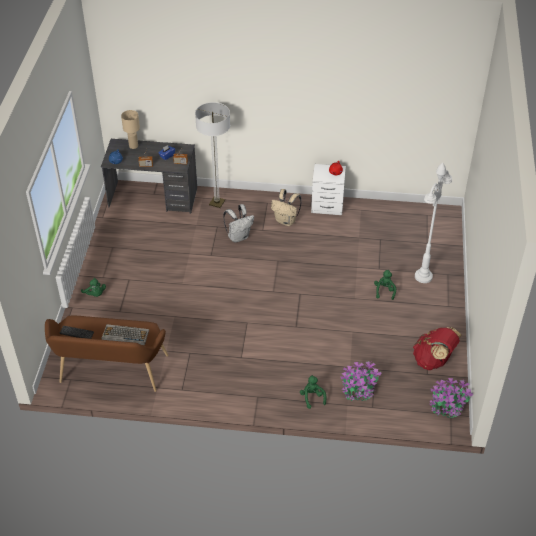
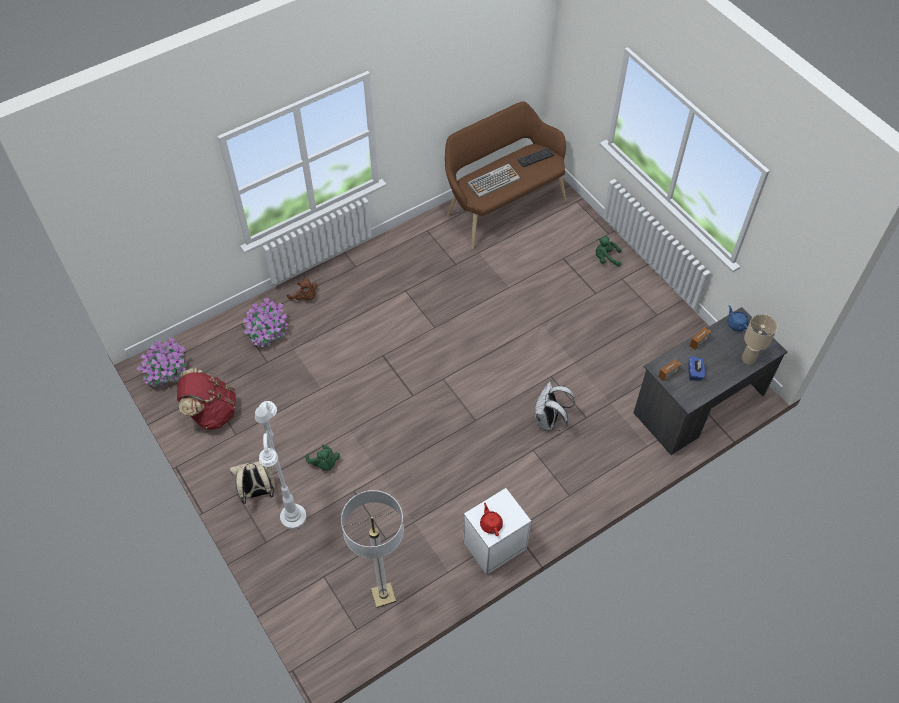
camera: 140 degrees right, 10 degrees up
floor lamp [195,102,230,208] -> floor lamp moved to [341,490,404,608]
beige backpack [271,189,302,226] -> beige backpack moved to [229,461,275,504]
green plush toy [300,375,326,409] -> brown plush toy [287,278,317,300]

